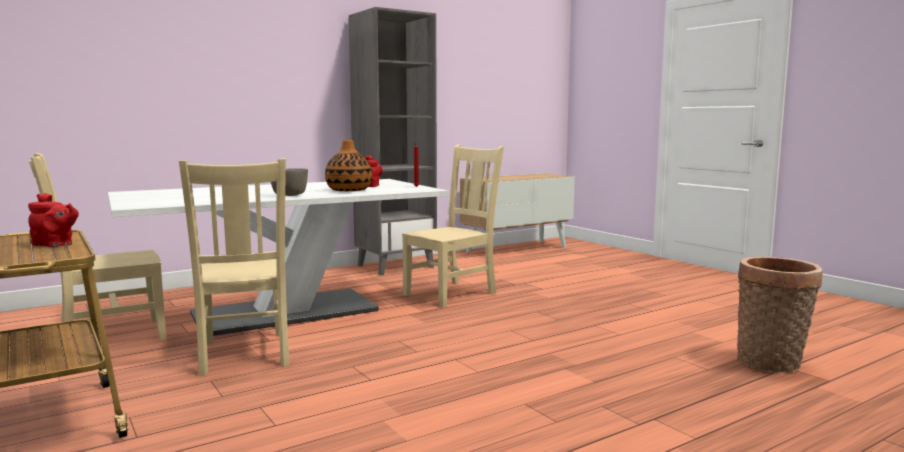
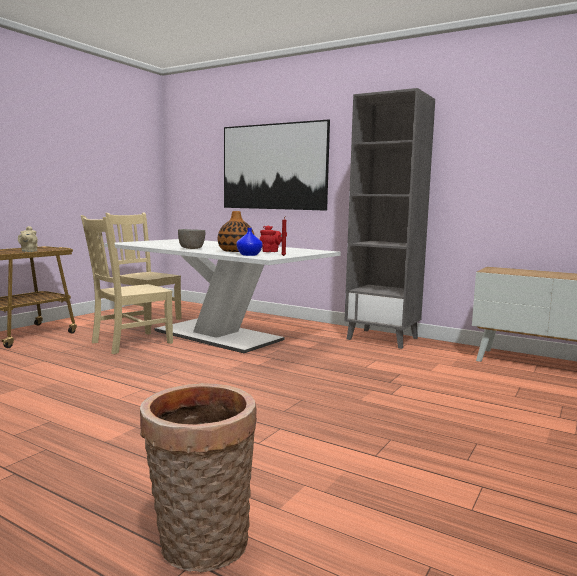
camera: 65 degrees right, 0 degrees up
red teapot [28,193,79,247] -> beige teapot [18,226,38,252]
beige chair [402,144,504,307] -> none
none -> picture [224,119,330,211]
none -> blue vase [236,228,263,256]

